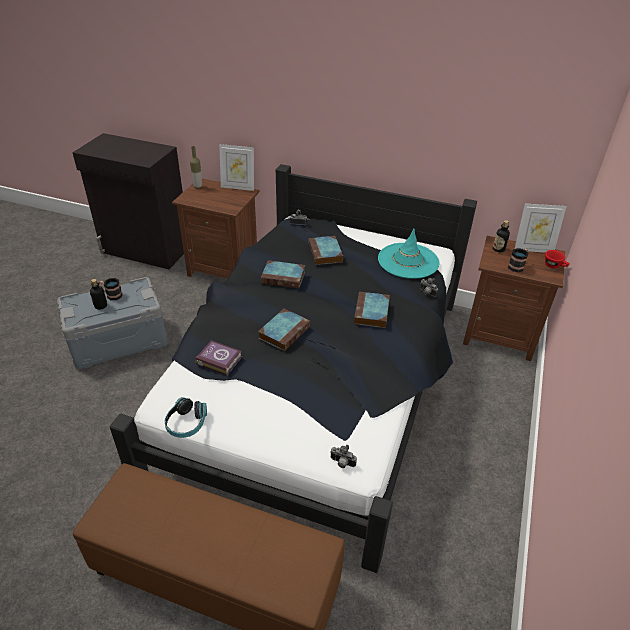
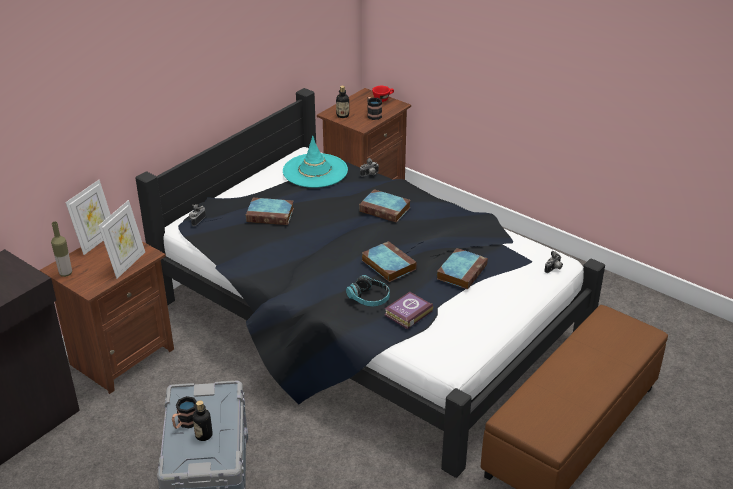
camera: 70 degrees left, 5 degrees down
headphones [164,397,207,438] -> headphones moved to [346,275,390,307]
book [261,260,305,289] -> book moved to [437,248,488,289]
picture frame [515,204,567,253] -> picture frame moved to [98,200,145,279]

